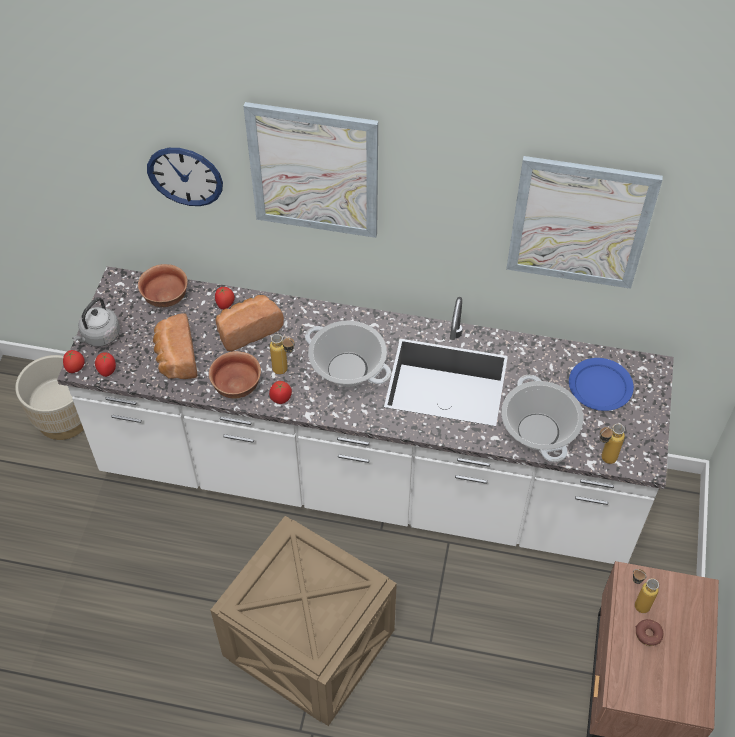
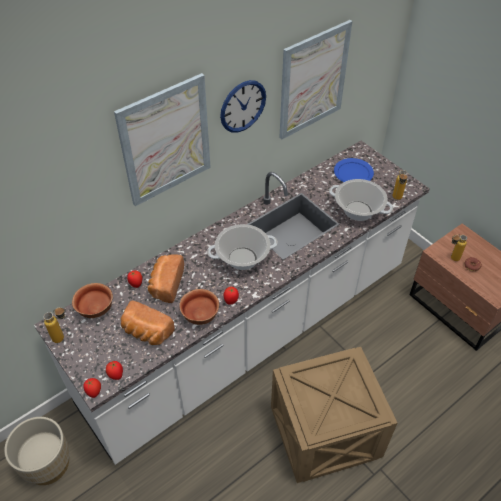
camera: 50 degrees left, 5 degrees down
grey kettle [72,297,120,347] -> none
wall clock [147,148,223,206] -> wall clock moved to [220,80,266,133]
bottle [270,334,295,374] -> bottle moved to [43,307,65,343]

